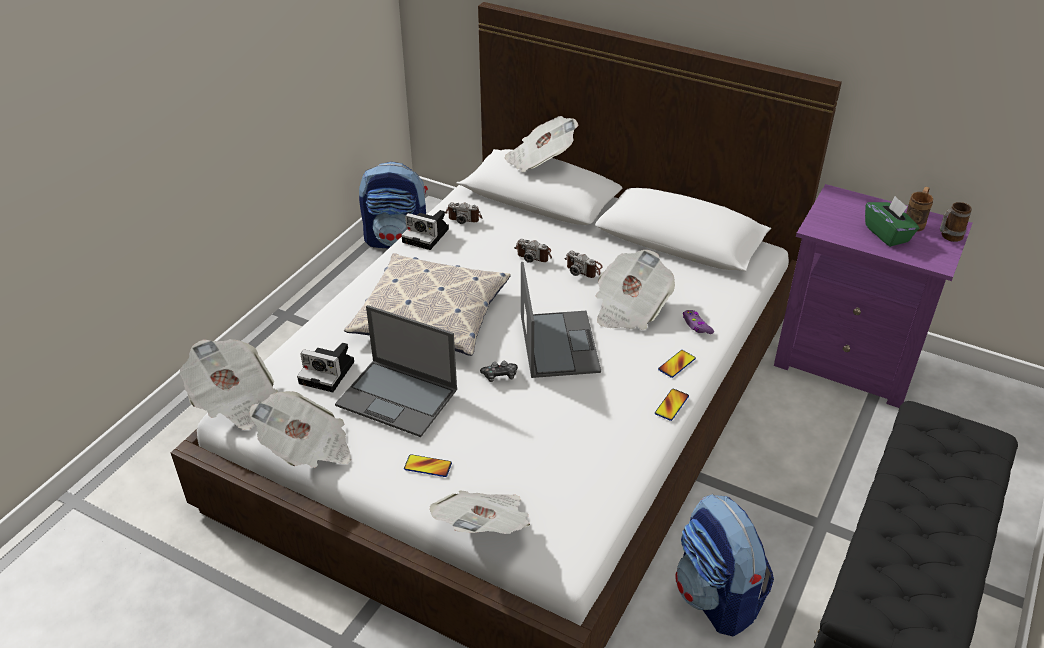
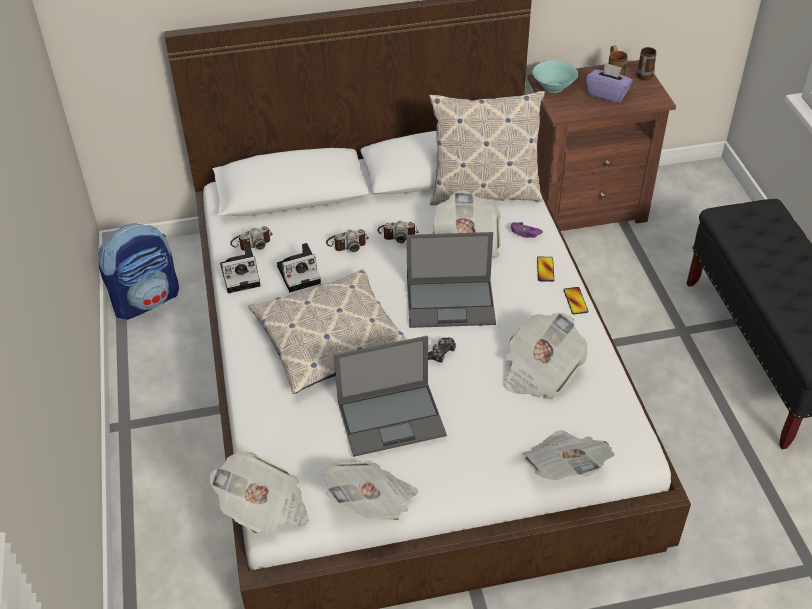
camera: 40 degrees left, 5 degrees up
camera [297,343,354,392] -> camera moved to [277,243,321,292]
phone [404,454,452,477] -> none
newspaper [504,116,578,172] -> newspaper moved to [504,313,587,400]
laptop [521,262,601,378] -> laptop turned 135 degrees clockwise [406,232,496,328]
backpack [675,494,774,636] -> none
purple nightstand [774,184,972,408] -> brown nightstand [527,60,676,231]
green tissue box [865,196,919,247] -> purple tissue box [586,62,633,103]
none -> pillow [429,91,545,206]
none -> turquoise bowl [532,60,578,93]

